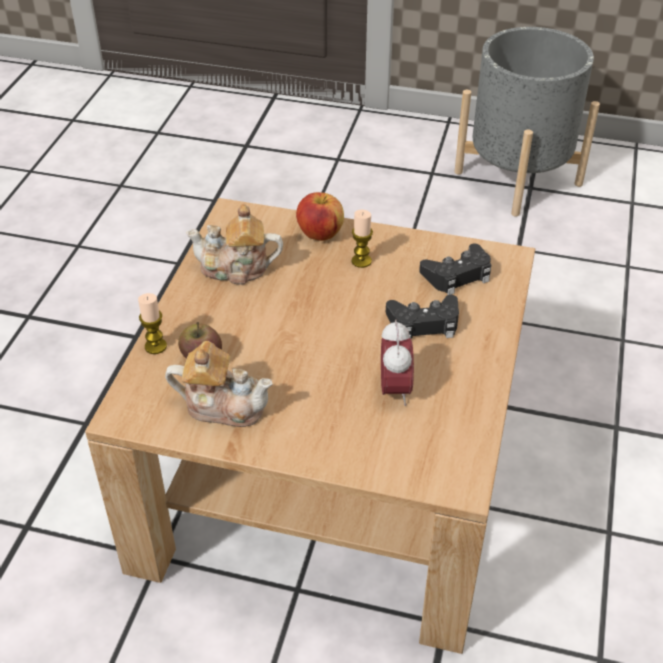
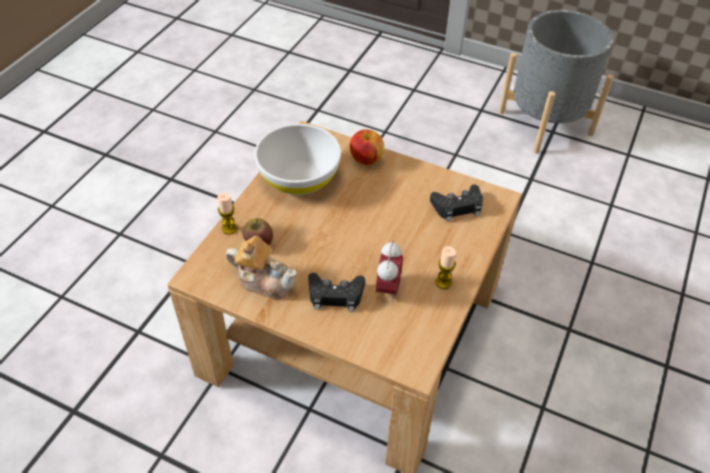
camera: 10 degrees right, 5 degrees up
teapot [186,204,283,285] -> white bowl [254,124,341,195]
candle [352,210,373,268] -> candle moved to [435,246,456,289]
black game controller [386,295,459,339] -> black game controller moved to [308,273,365,312]

